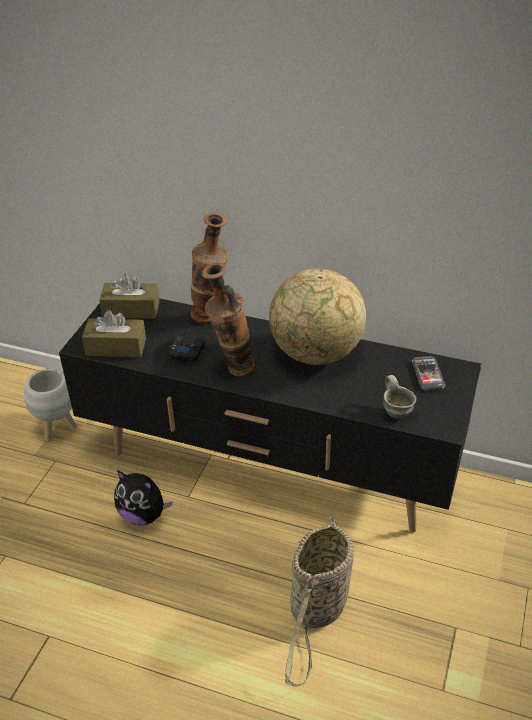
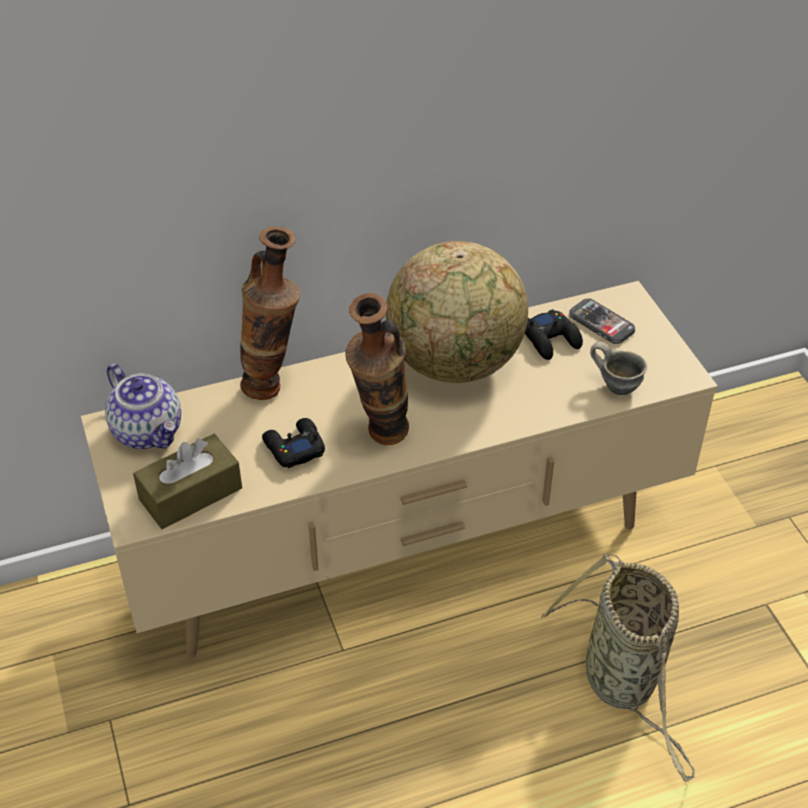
camera: 40 degrees left, 5 degrees up
white planter [24,369,77,442] -> none
black tv stand [59,298,481,532] -> beige tv stand [81,281,718,657]
brown tissue box [99,274,159,319] -> teapot [105,363,181,449]
plush toy [114,470,173,525] -> none
none -> black game controller [525,309,583,360]

